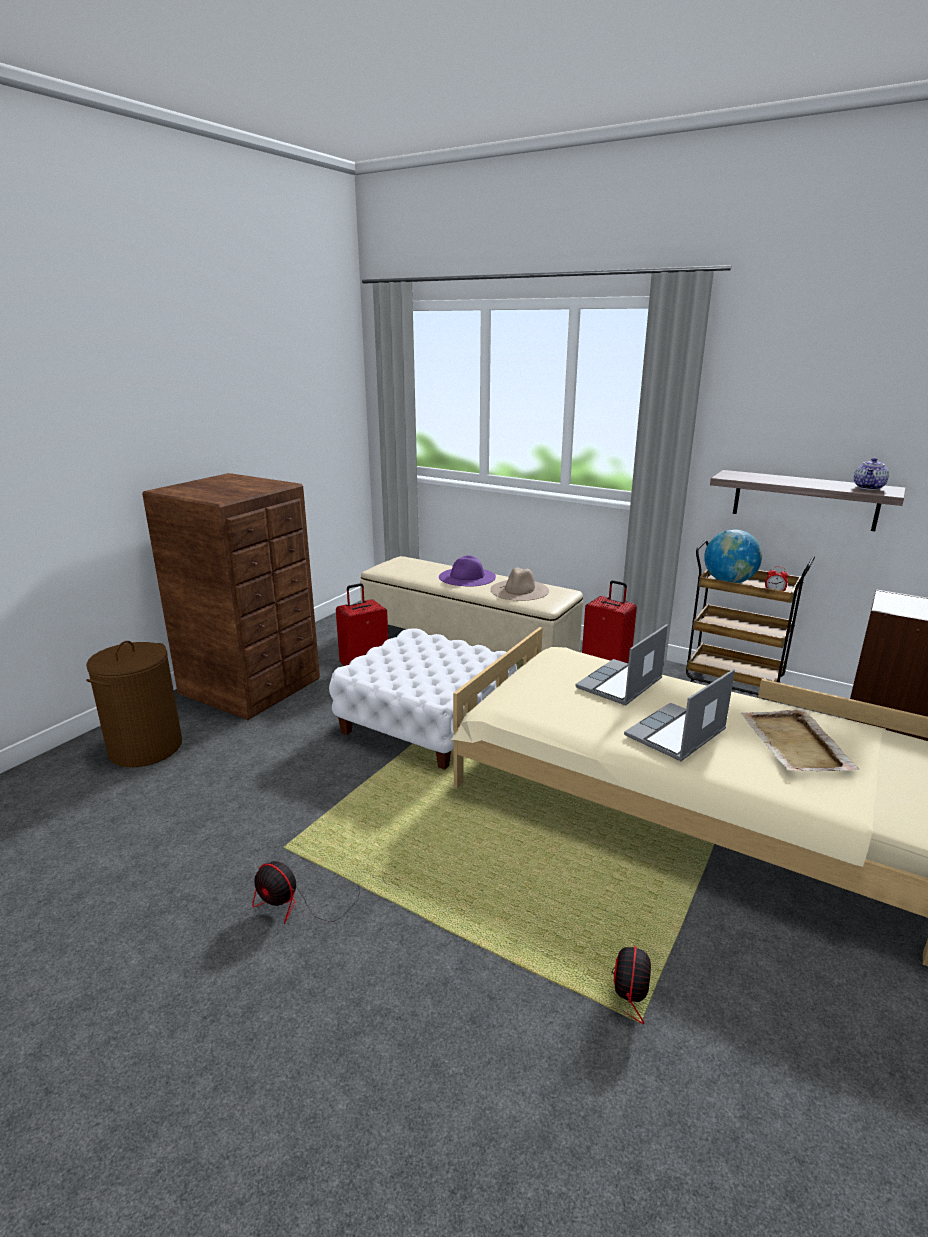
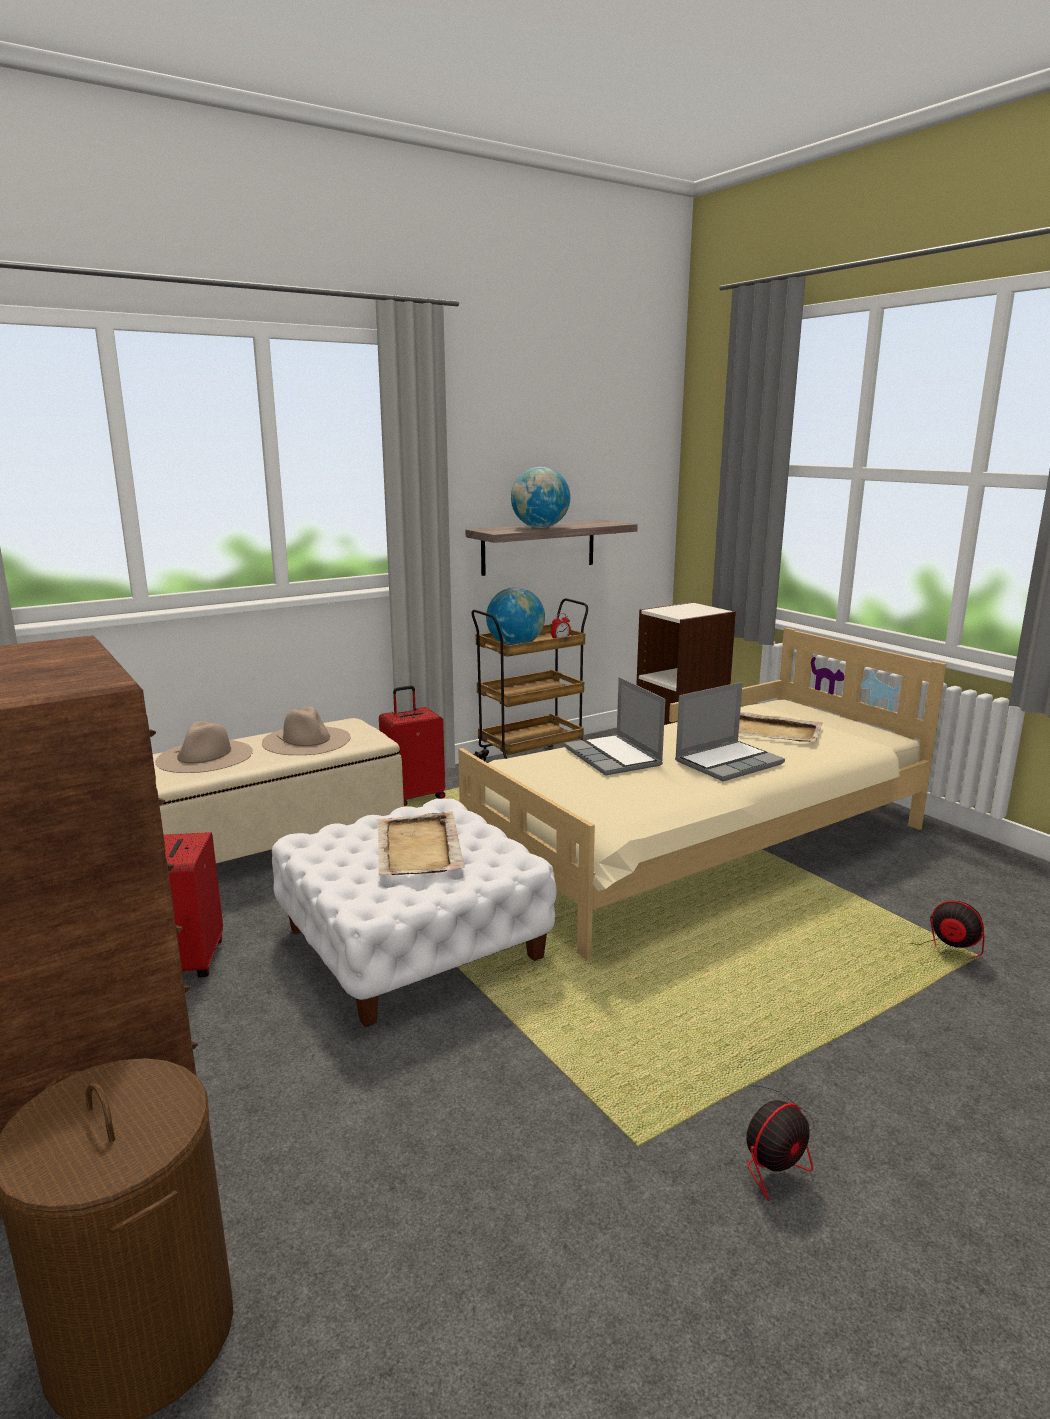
camera: 65 degrees left, 5 degrees down
purple hat [439,555,496,586] -> beige hat [155,721,253,773]
laptop [624,669,735,761] -> laptop turned 105 degrees counterclockwise [675,682,785,781]
teapot [854,458,889,490] -> none
none -> beige tray [377,811,465,875]
none -> globe [511,467,570,528]

